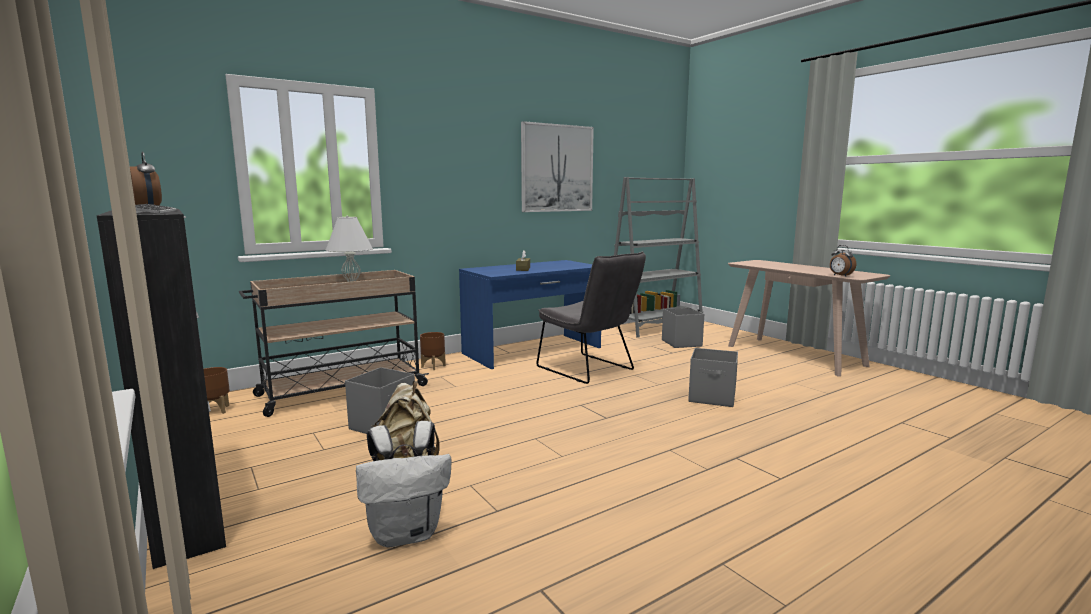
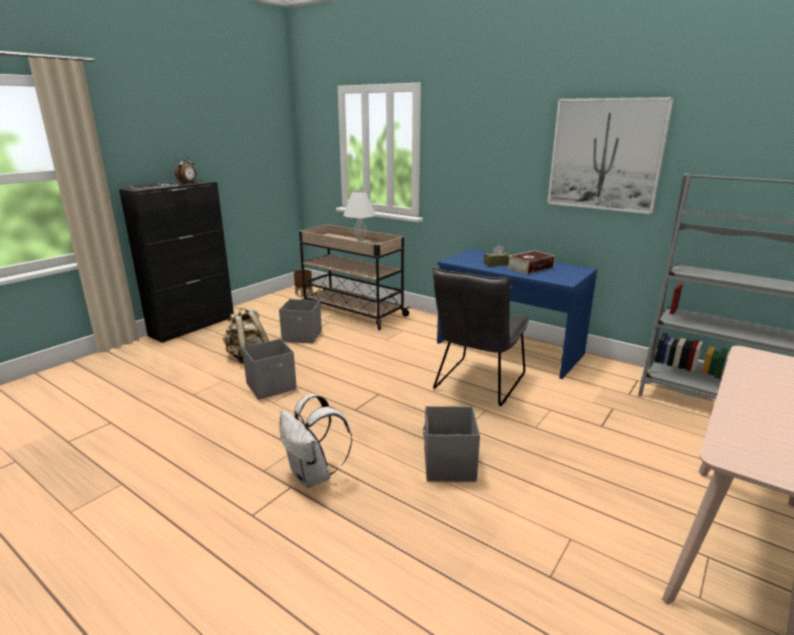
camera: 70 degrees right, 10 degrees up
white backpack [356,421,452,547] -> white backpack moved to [280,394,352,488]
brown planter [420,332,446,370] -> none
grey storage box [662,308,704,348] -> grey storage box moved to [242,339,297,400]
alarm clock [830,245,856,277] -> none
none -> book [507,250,555,274]

